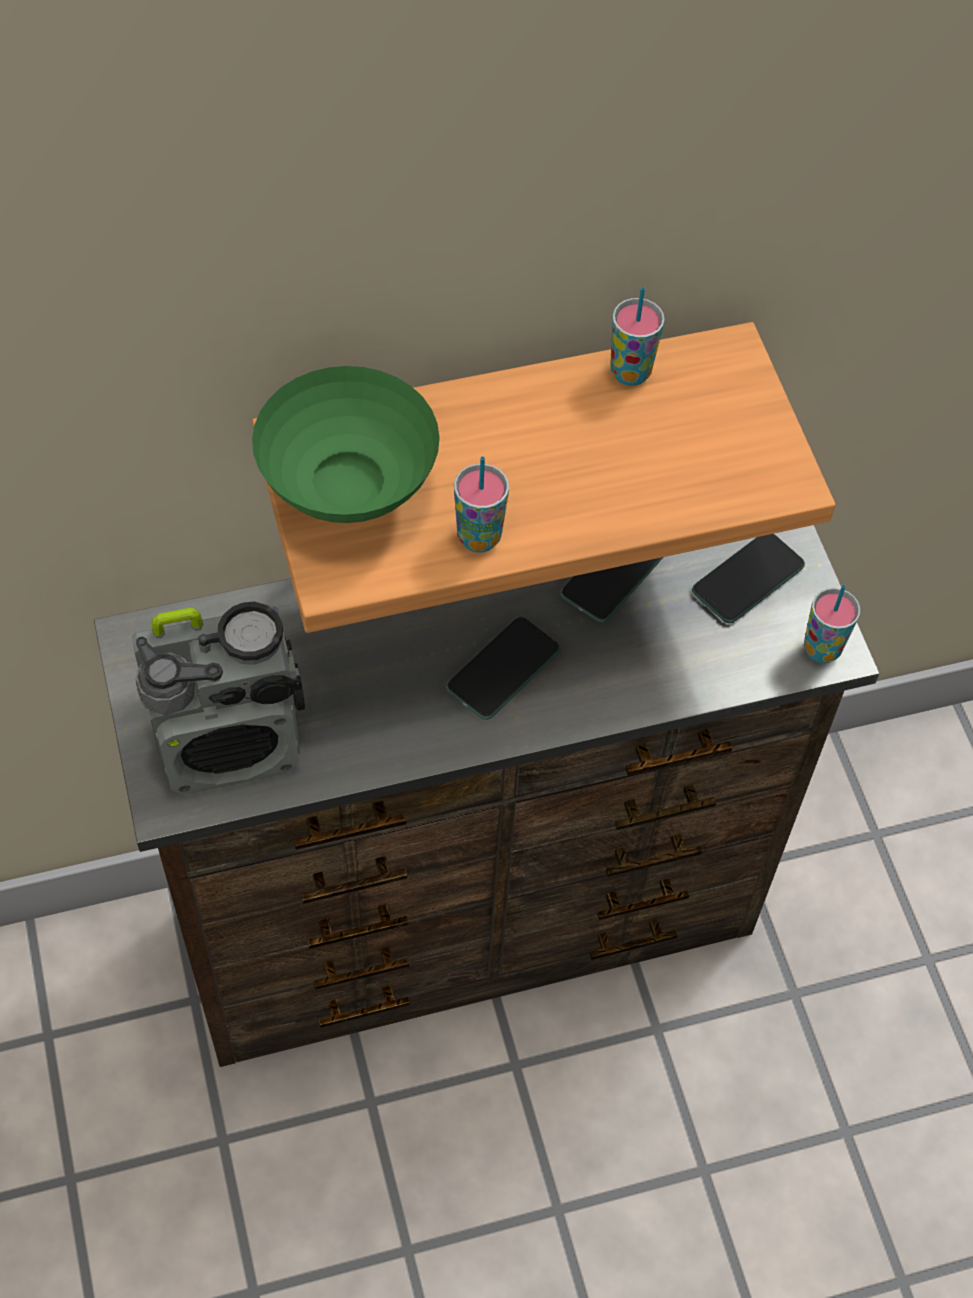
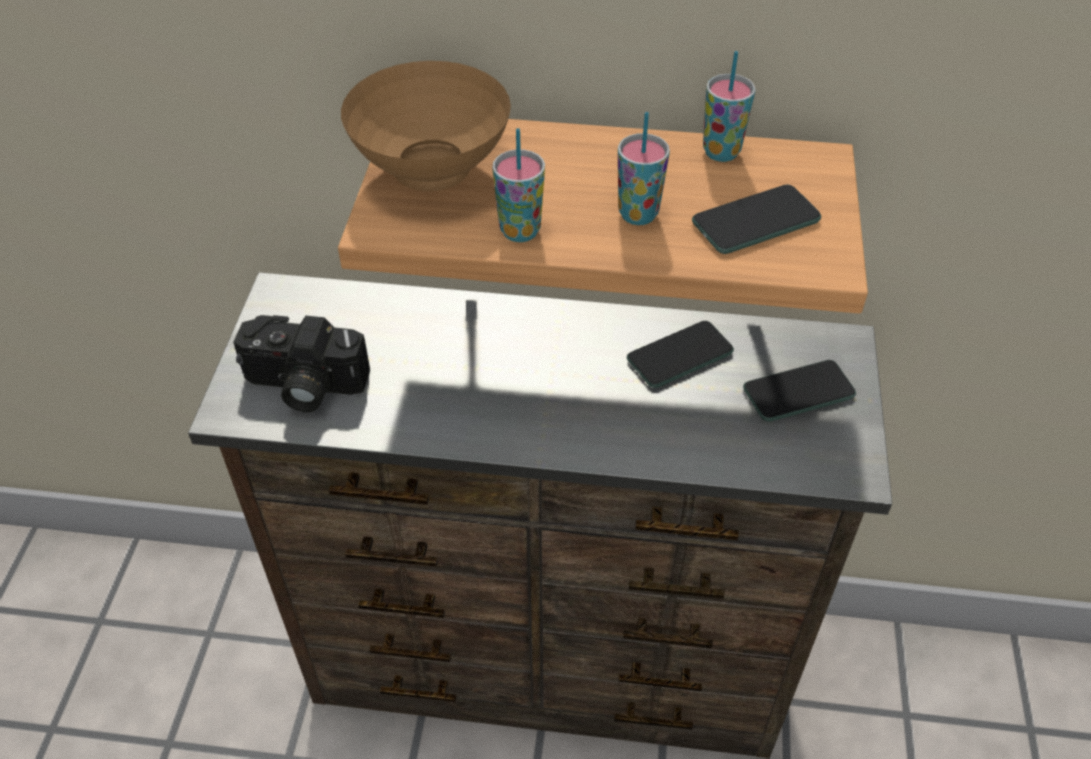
camera: 25 degrees right, 10 degrees down
radio [132,602,305,794] -> camera [233,315,370,412]
green bowl [252,366,440,523] -> brown bowl [341,61,511,191]
phone [446,617,561,720] -> phone moved to [692,185,821,254]
cup [804,585,860,663] -> cup moved to [618,112,670,225]

